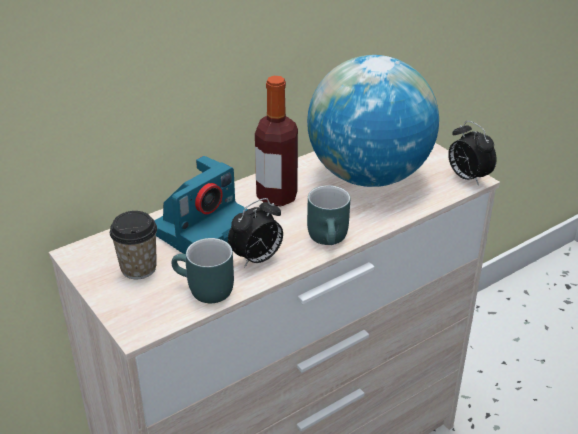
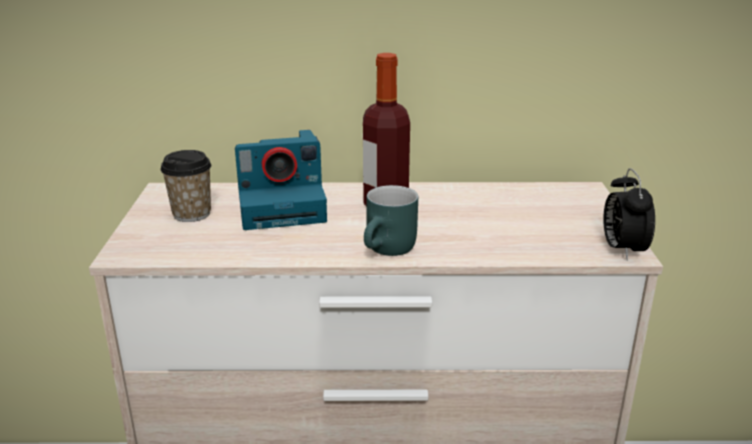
camera: 35 degrees right, 10 degrees down
turquoise mug [172,238,234,303] -> none
alarm clock [228,198,283,268] -> none
globe [307,55,439,187] -> none

